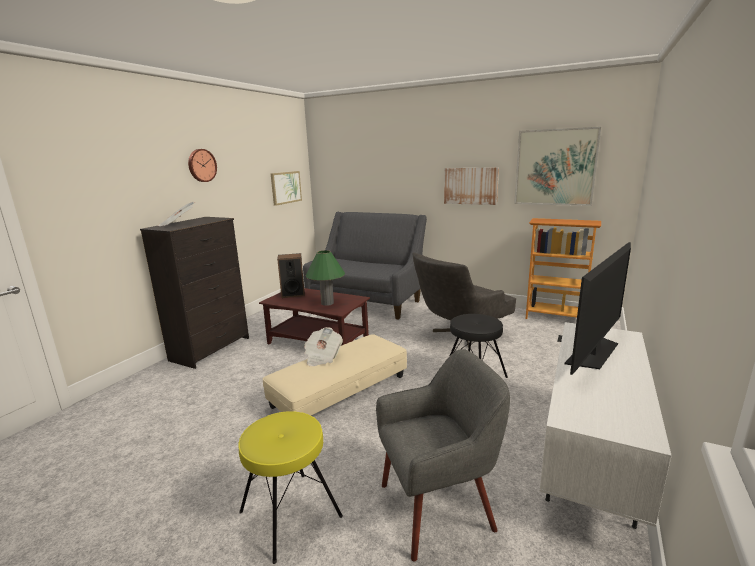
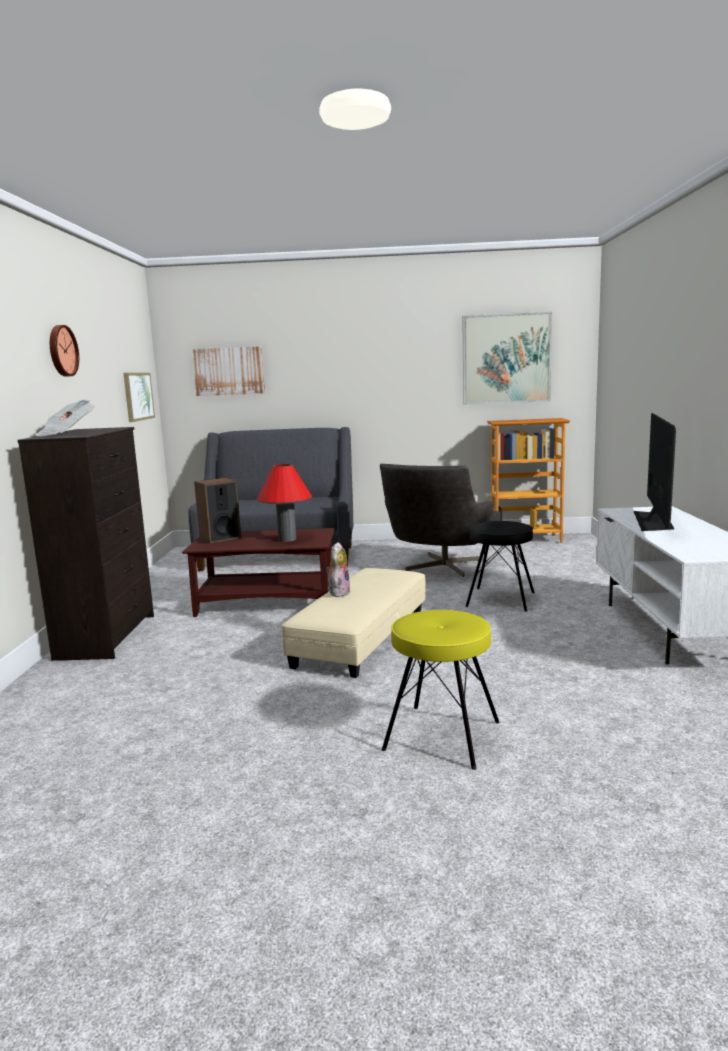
camera: 25 degrees left, 5 degrees down
newspaper [304,327,343,366] -> plush toy [326,542,350,597]
green table lamp [306,250,345,306] -> red table lamp [257,464,312,542]
grey armchair [376,349,510,561] -> none
picture [444,167,499,205] -> picture moved to [192,346,265,396]

